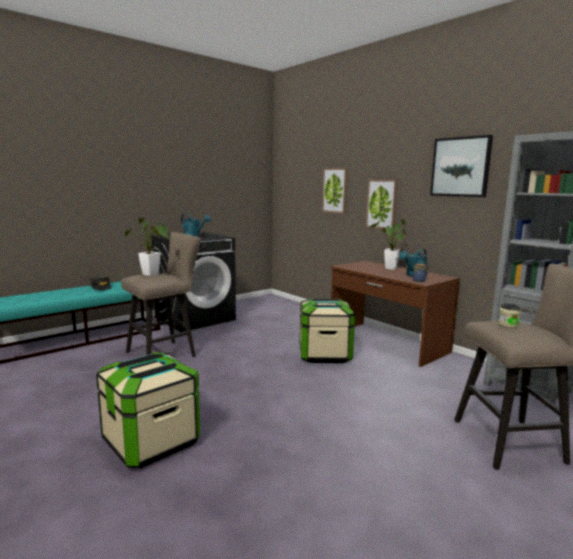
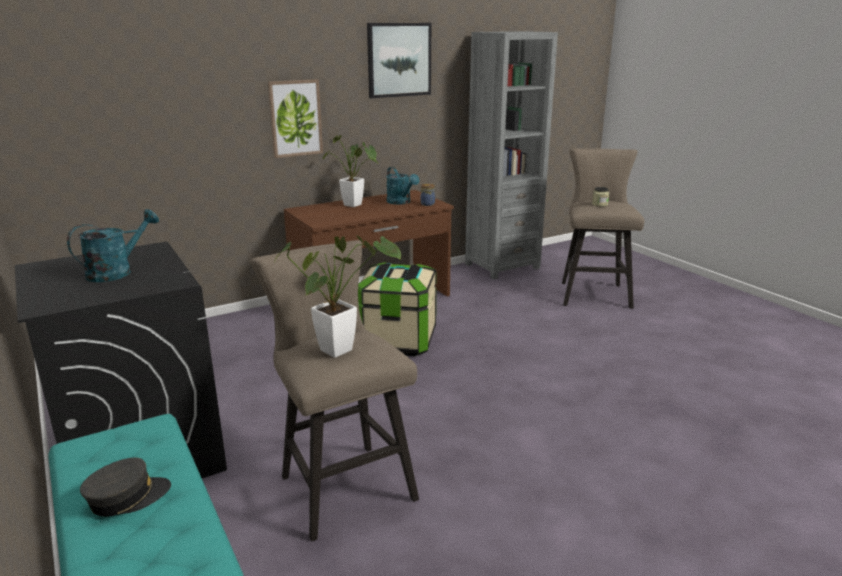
camera: 80 degrees left, 10 degrees up
storage box [96,353,200,468] -> none
picture [322,168,348,214] -> none

